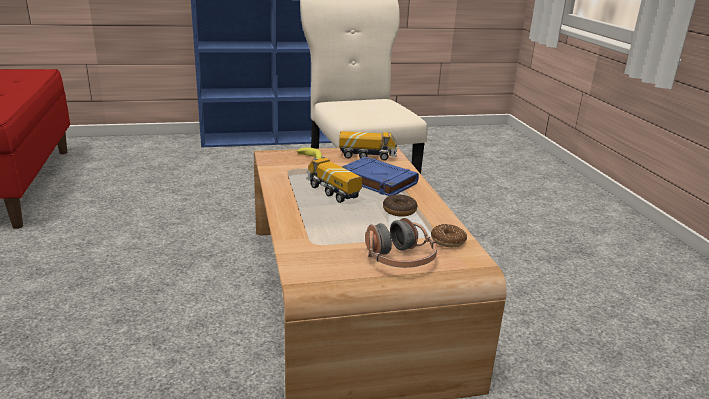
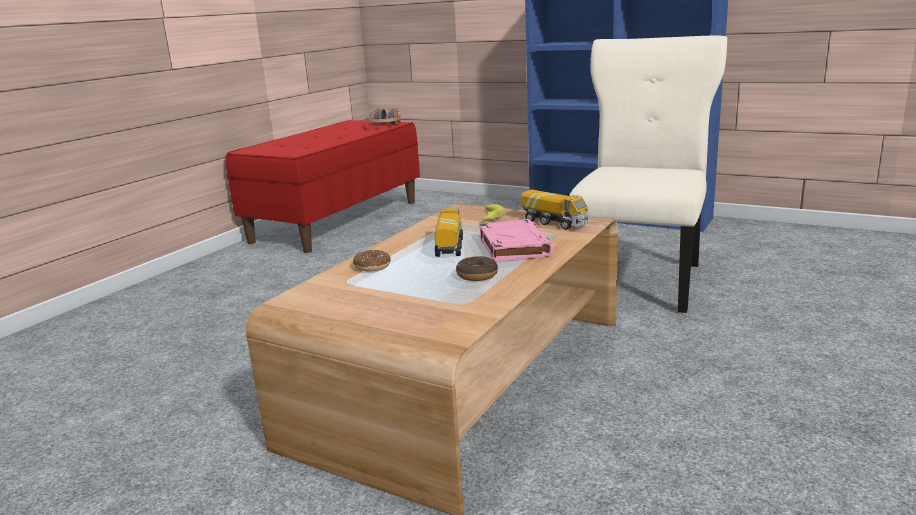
camera: 45 degrees right, 5 degrees down
blue book [342,157,419,196] -> pink book [479,219,554,262]
headphones [365,218,437,268] -> headphones moved to [366,108,401,125]
donut [431,224,467,247] -> donut moved to [353,250,391,271]

